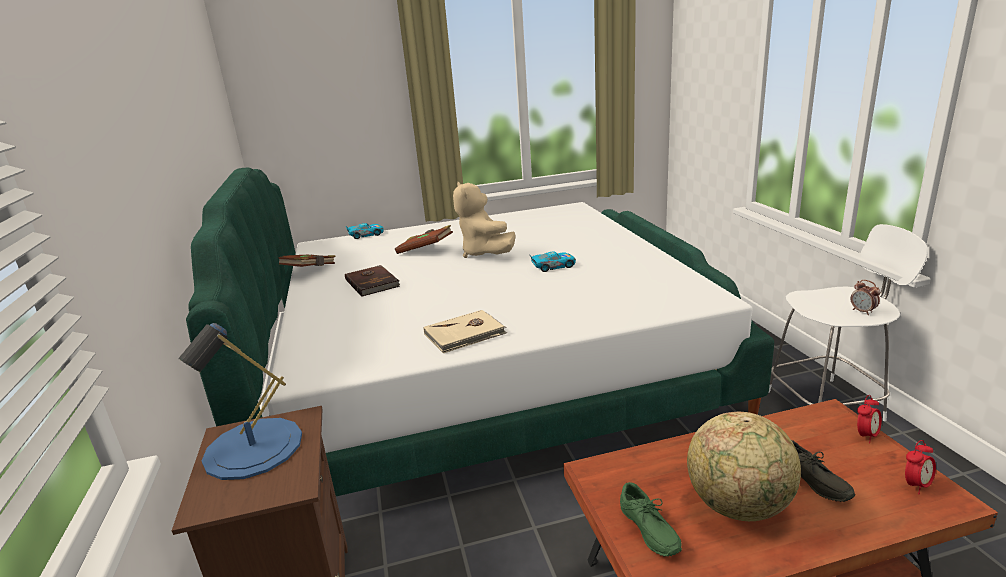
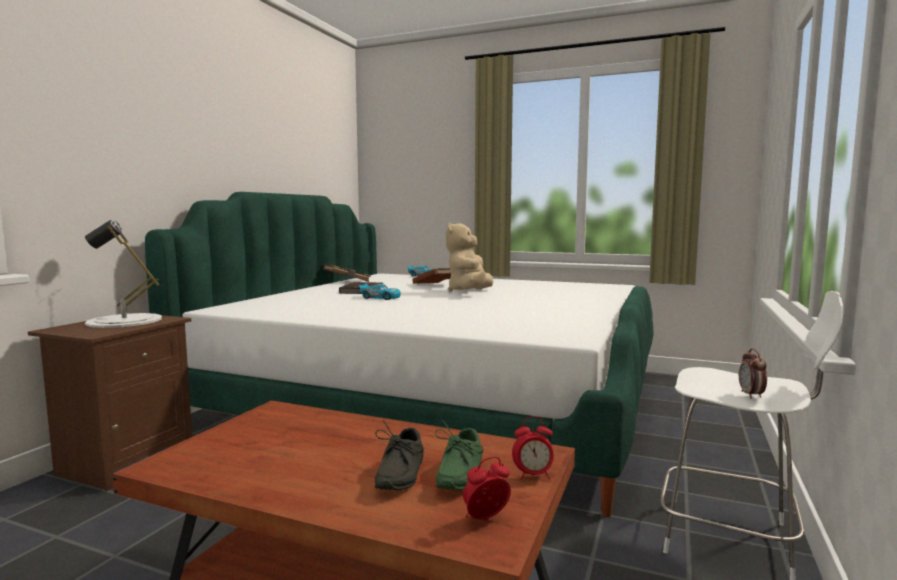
camera: 35 degrees right, 15 degrees down
blue table lamp [178,323,302,480] -> white table lamp [85,220,162,328]
beige book [423,310,507,353] -> none
toy car [529,251,576,272] -> toy car moved to [359,283,401,300]
green shoe [620,482,682,557] -> green shoe moved to [435,420,484,490]
globe [687,412,801,521] -> none
alarm clock [905,440,936,494] -> alarm clock turned 150 degrees clockwise [463,457,511,522]

